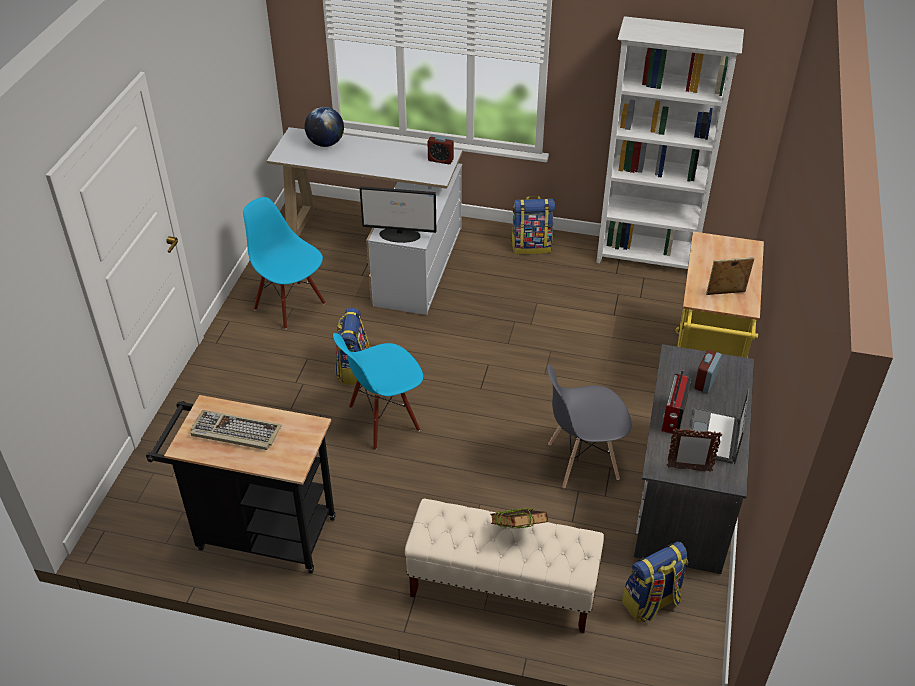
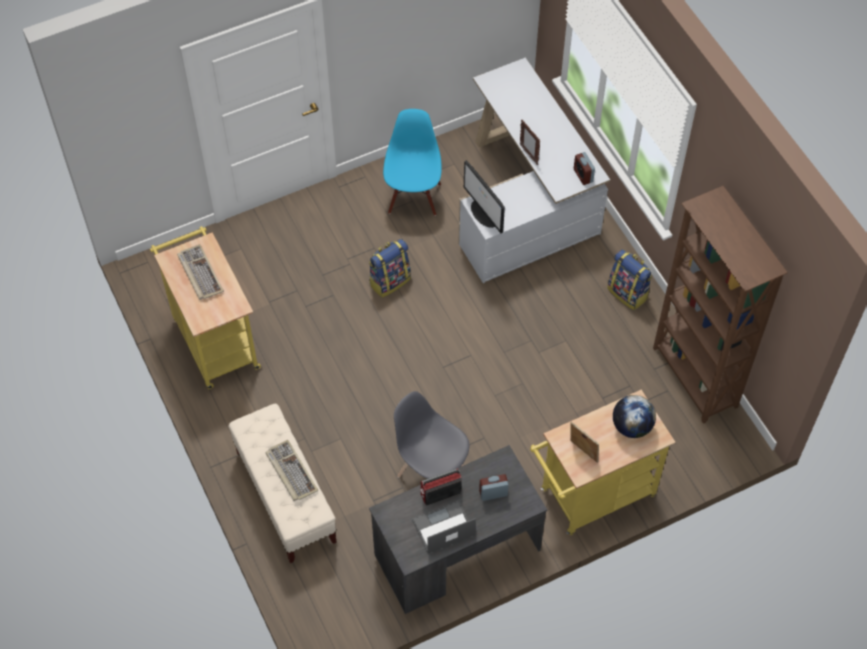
camera: 50 degrees right, 15 degrees up
black cart [146,395,335,574] -> yellow cart [150,226,261,389]
globe [305,107,344,147] -> globe moved to [613,395,656,438]
blue chair [333,333,423,450] -> none
book [490,508,548,528] -> keyboard [265,440,318,501]
white bookcase [596,16,744,269] -> brown bookcase [653,186,788,424]
backpack [622,541,688,622] -> none
picture frame [667,428,722,472] -> picture frame moved to [520,120,541,165]

